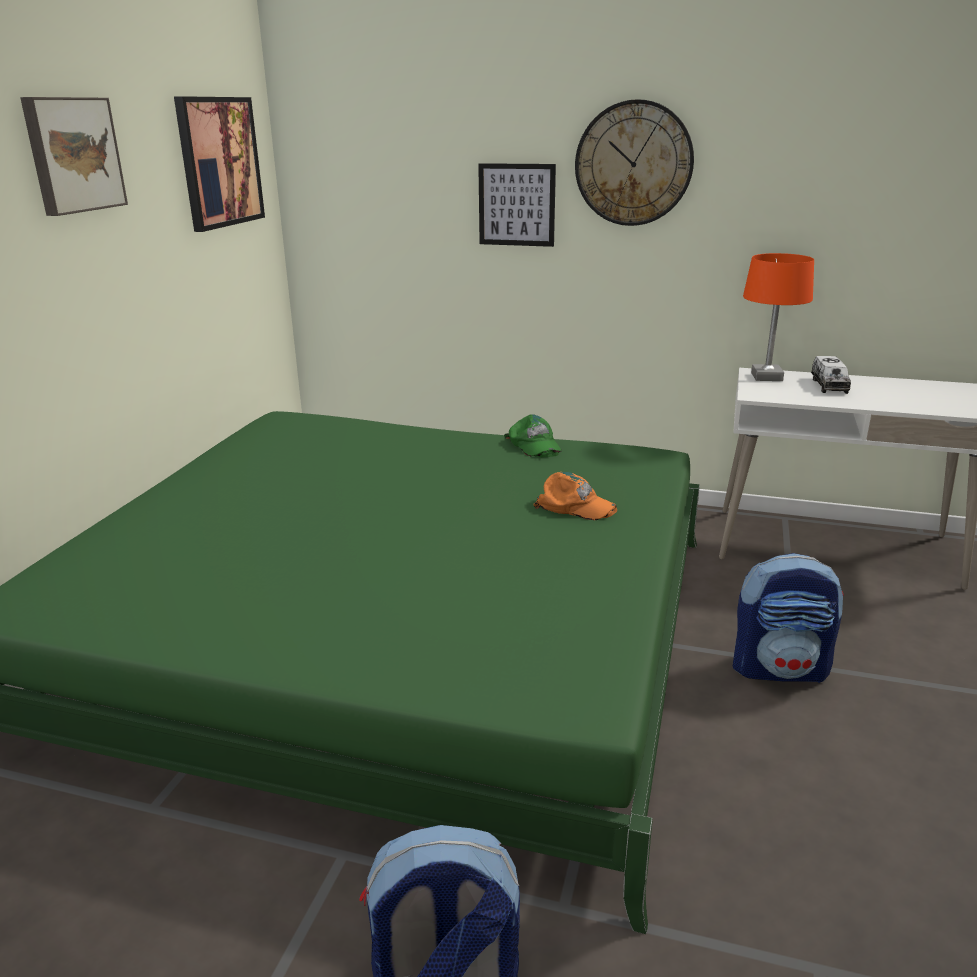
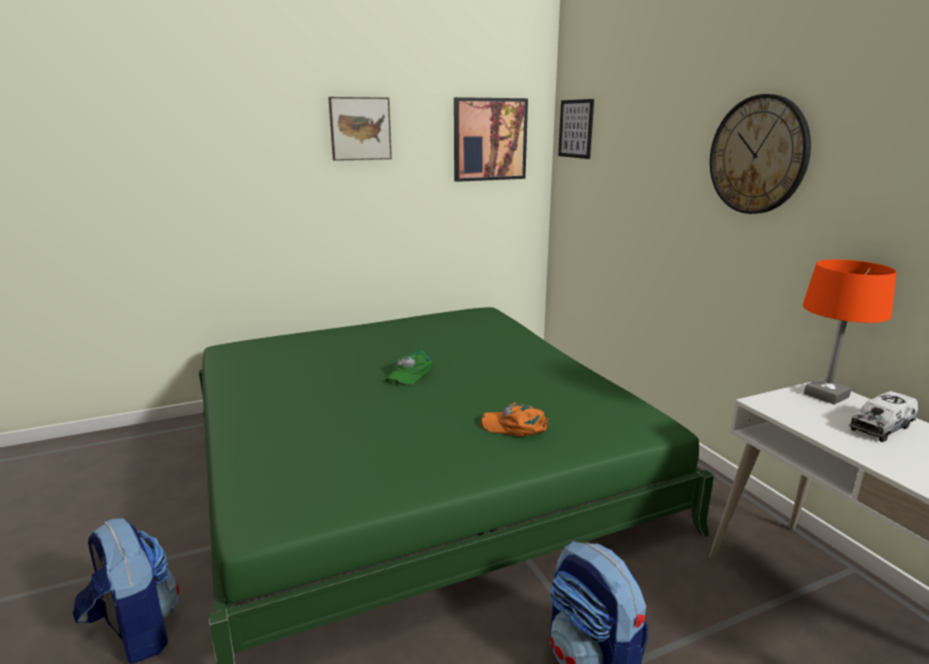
camera: 50 degrees right, 5 degrees down
picture [478,163,556,247] -> picture moved to [558,99,594,159]
green cap [504,414,561,457] -> green cap moved to [385,350,433,387]
orange cap [533,472,617,520] -> orange cap turned 120 degrees clockwise [480,403,549,437]

